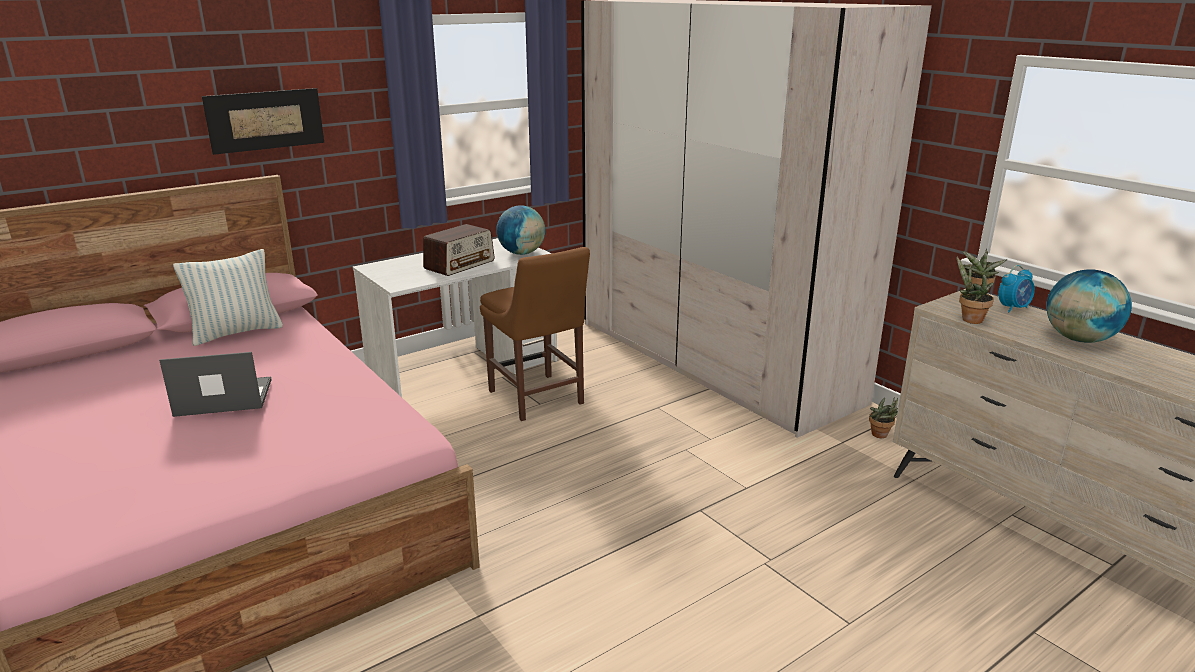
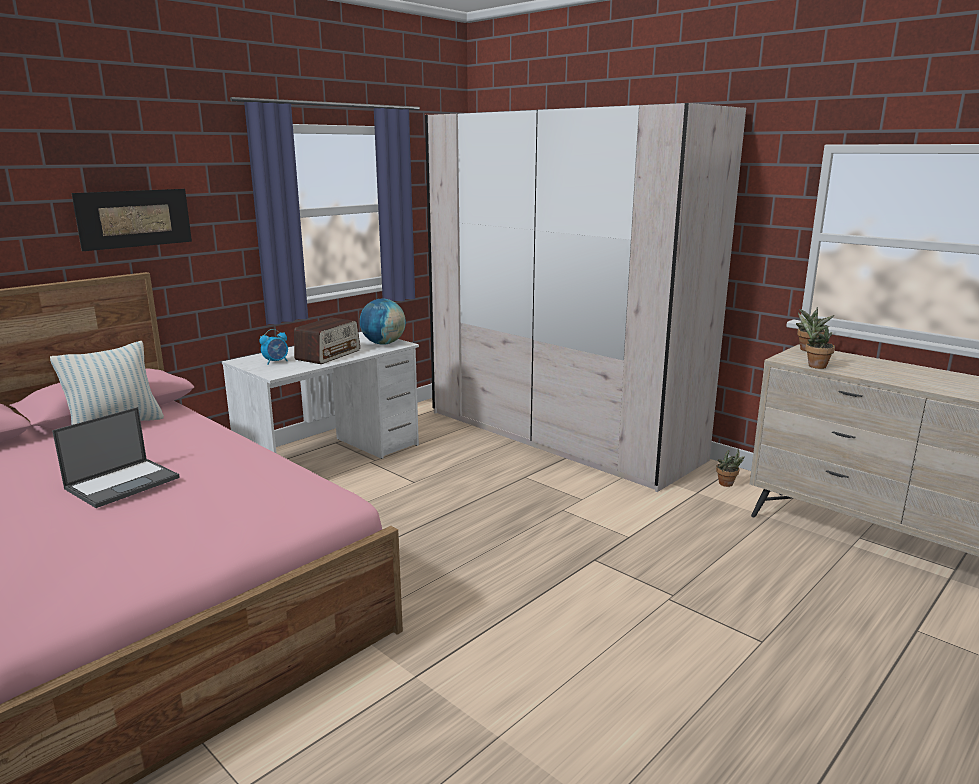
camera: 10 degrees left, 5 degrees down
laptop [159,352,271,417] -> laptop turned 150 degrees clockwise [52,407,180,508]
brown chair [480,247,590,421] -> none
alarm clock [998,265,1035,312] -> alarm clock moved to [259,329,288,365]
globe [1046,270,1132,343] -> none

